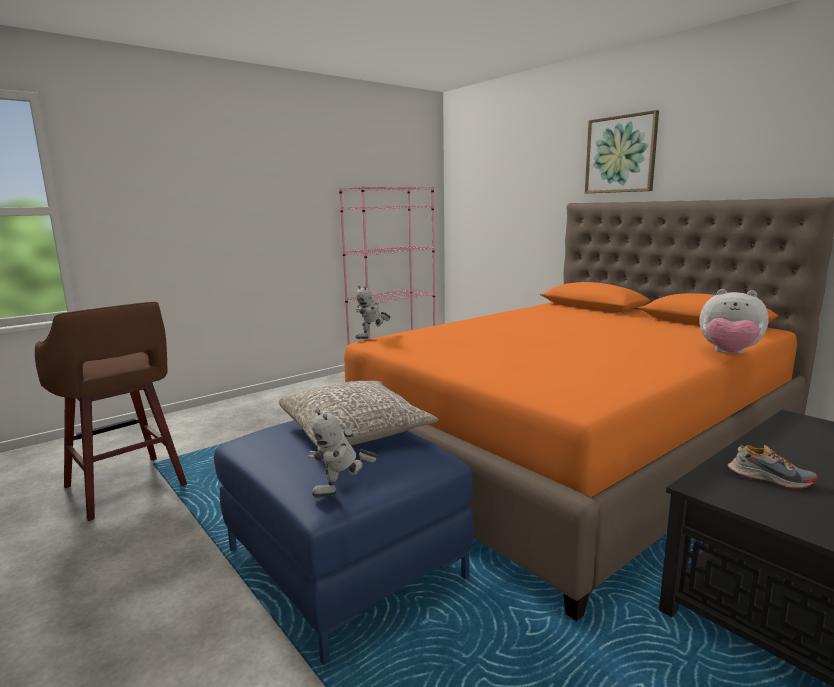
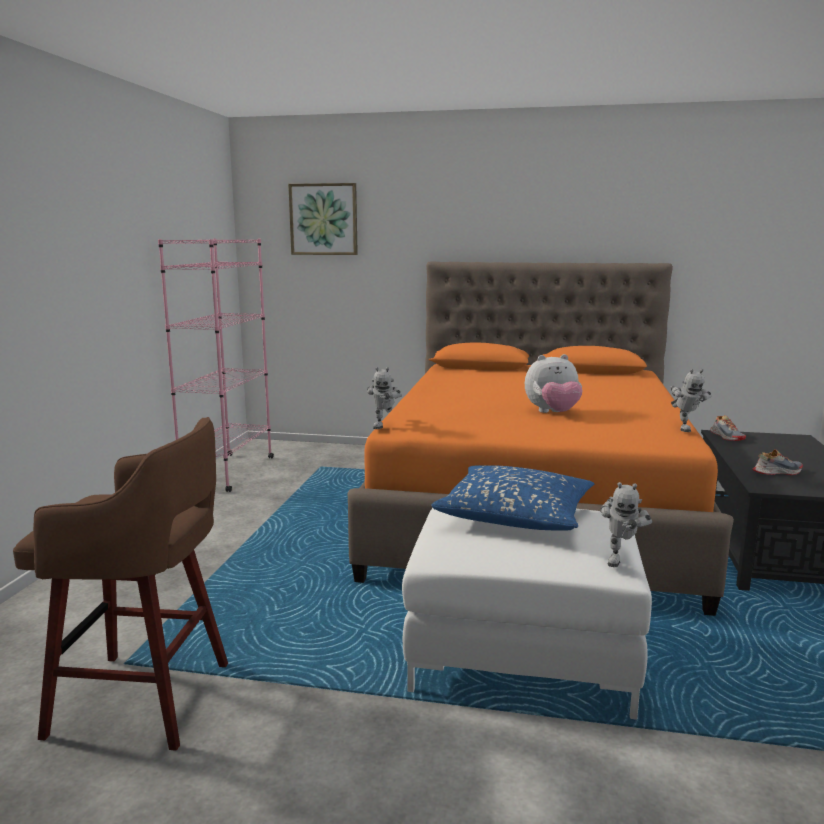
camera: 40 degrees left, 0 degrees up
blue ottoman [214,420,474,665] -> white ottoman [402,508,652,720]
grey pillow [279,381,438,448] -> blue pillow [431,465,594,531]
picture [585,110,659,193] -> picture moved to [288,183,358,255]
plush toy [700,289,769,354] -> plush toy moved to [525,354,583,413]
none -> toy robot [671,369,711,432]
none -> shoe [710,415,746,441]

